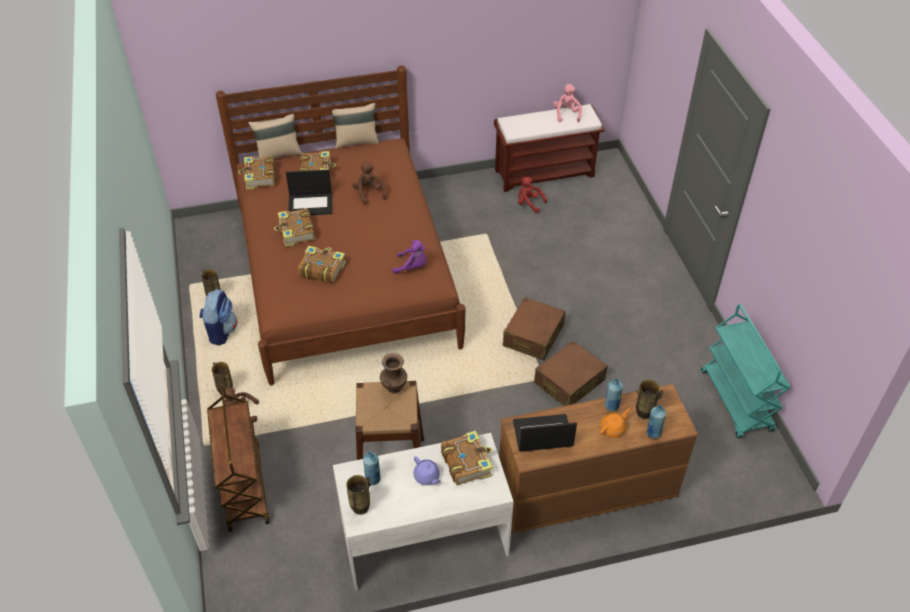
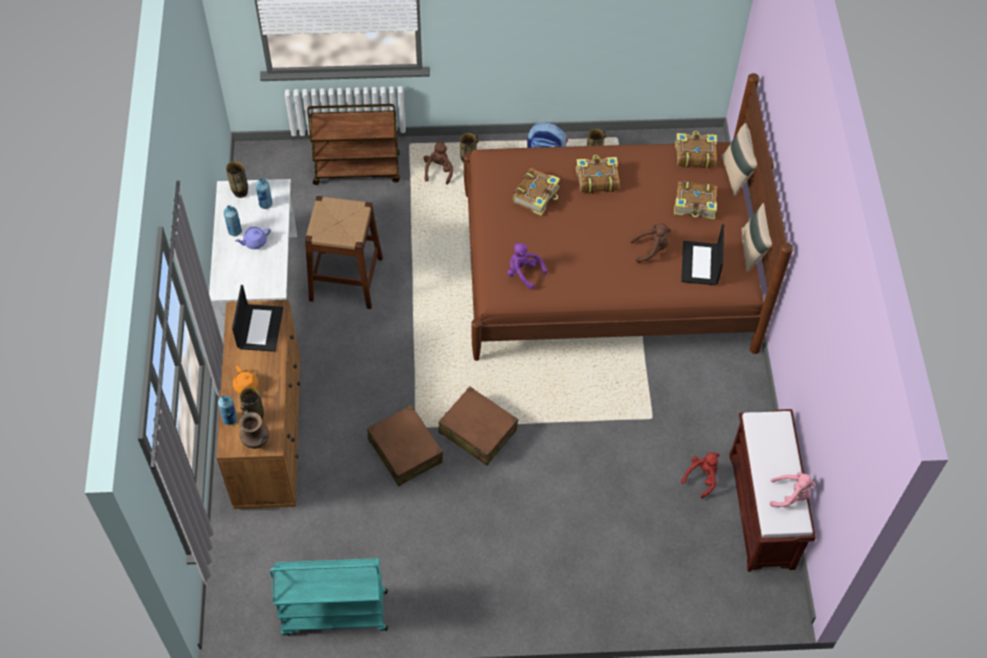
camera: 100 degrees right, 10 degrees up
laptop [286,170,332,215] -> laptop moved to [681,224,724,285]
brown vase [380,353,407,394] -> brown vase moved to [239,412,269,449]
purple plush toy [392,240,426,274] -> purple plush toy turned 105 degrees clockwise [507,243,547,289]
book [441,431,493,485] -> none
blue bottle [605,378,623,412] -> blue bottle moved to [224,205,242,236]

